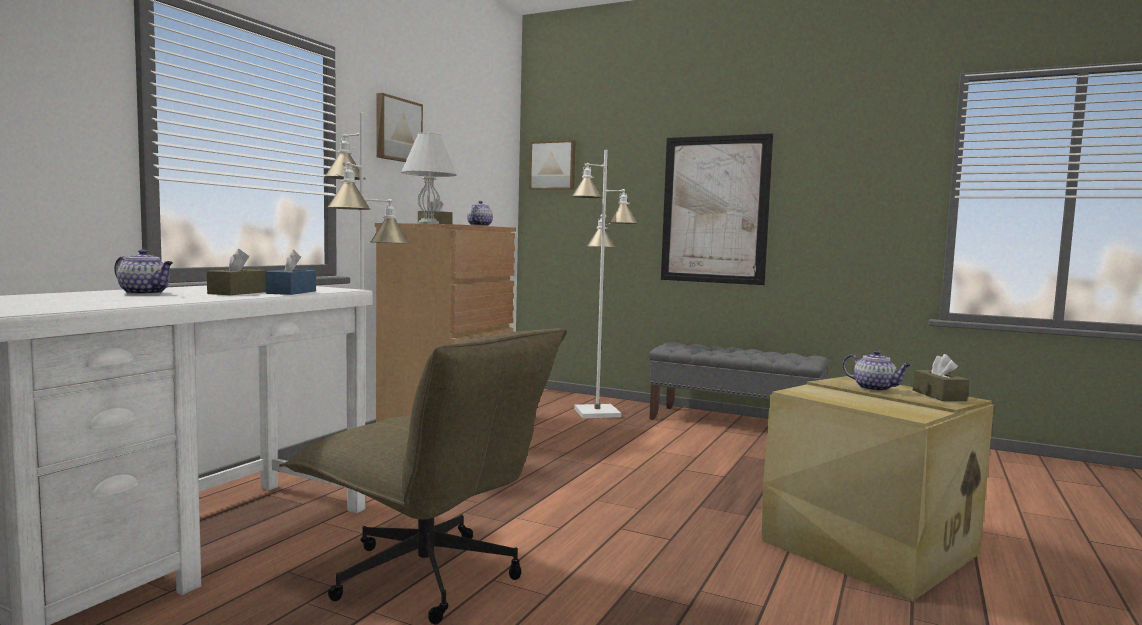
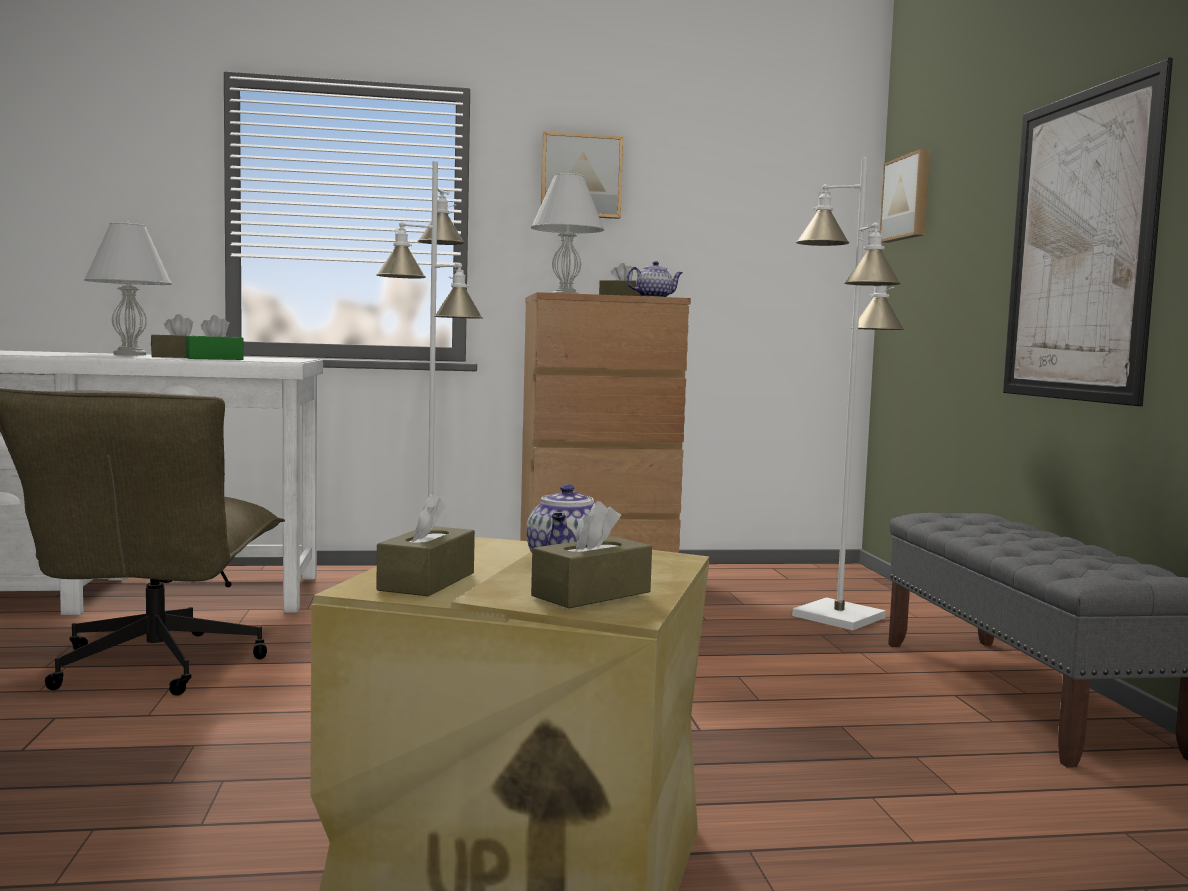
camera: 55 degrees right, 0 degrees up
teapot [114,249,173,295] -> white table lamp [84,222,172,355]
blue tissue box [266,250,316,295] -> green tissue box [186,315,244,360]
none -> brown tissue box [376,493,475,596]

